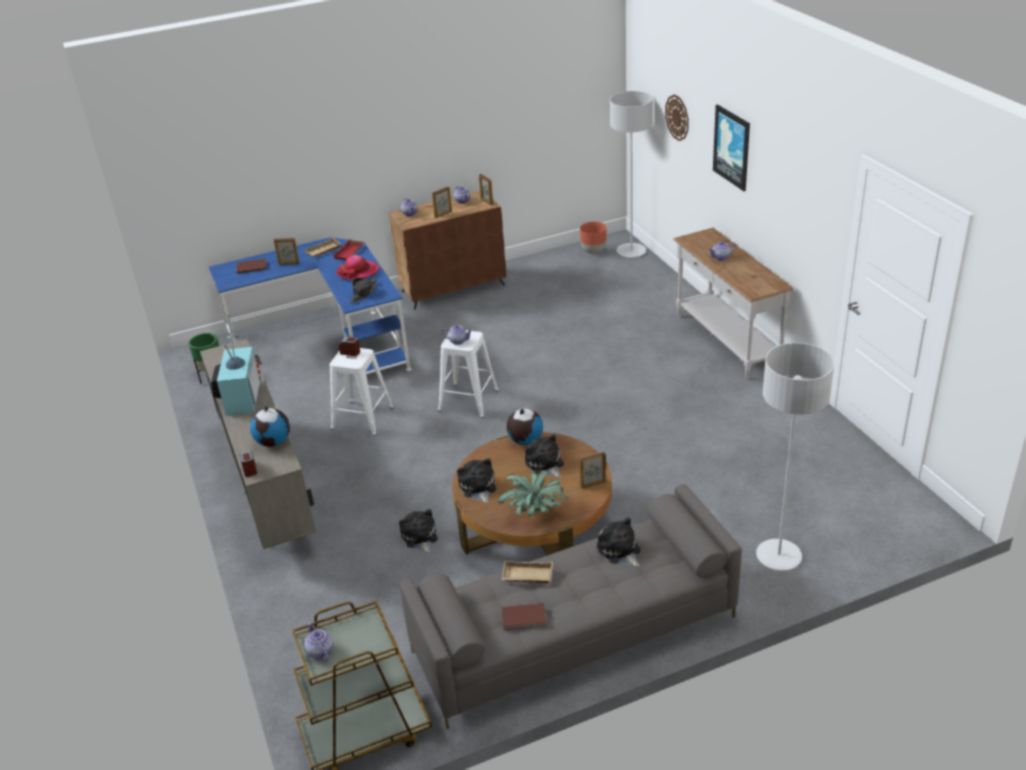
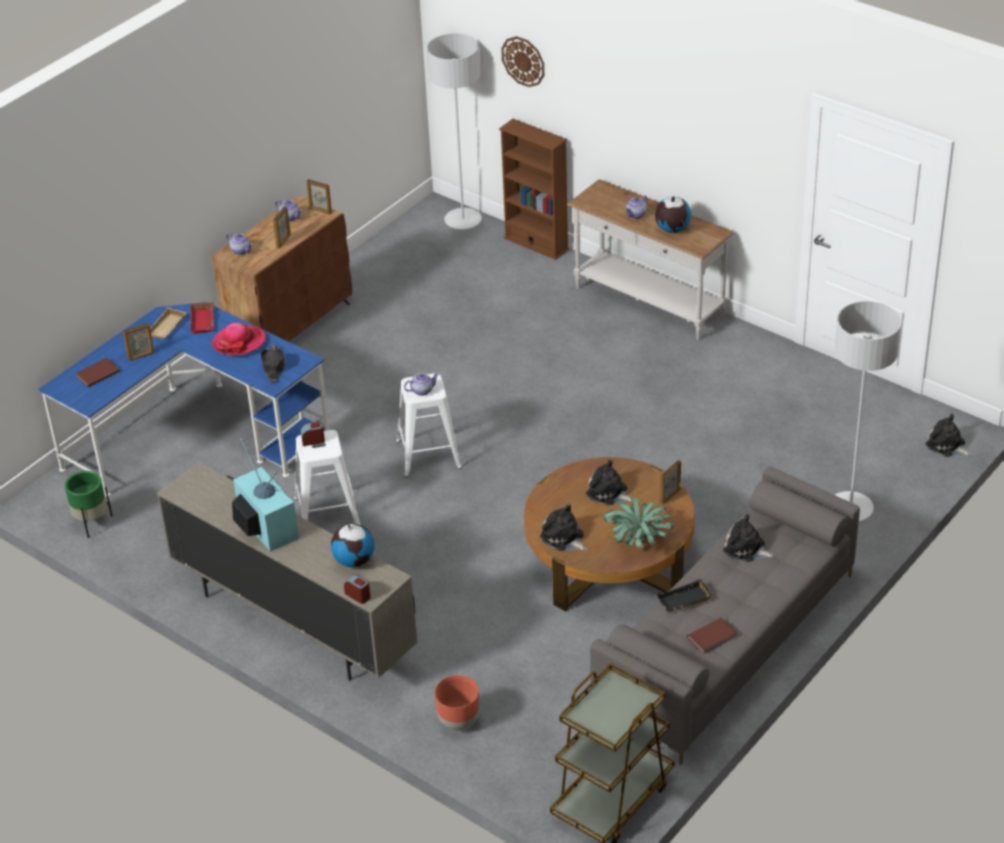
camera: 30 degrees left, 5 degrees up
teapot [304,622,333,660] -> none
plush toy [399,509,438,554] -> plush toy moved to [926,414,972,457]
beige tray [501,561,553,583] -> black tray [656,579,712,612]
globe [506,409,543,445] -> globe moved to [655,196,691,233]
brown planter [580,222,607,254] -> brown planter moved to [435,675,480,730]
picture [713,104,750,191] -> none
none -> brown bookcase [499,119,569,260]

